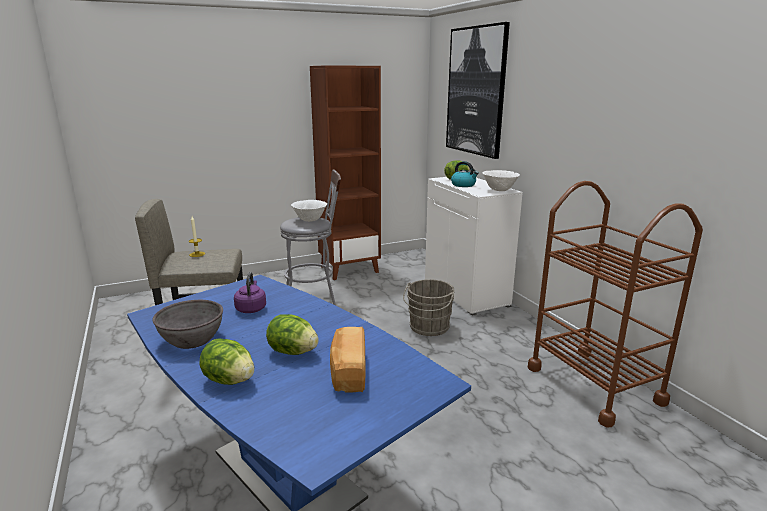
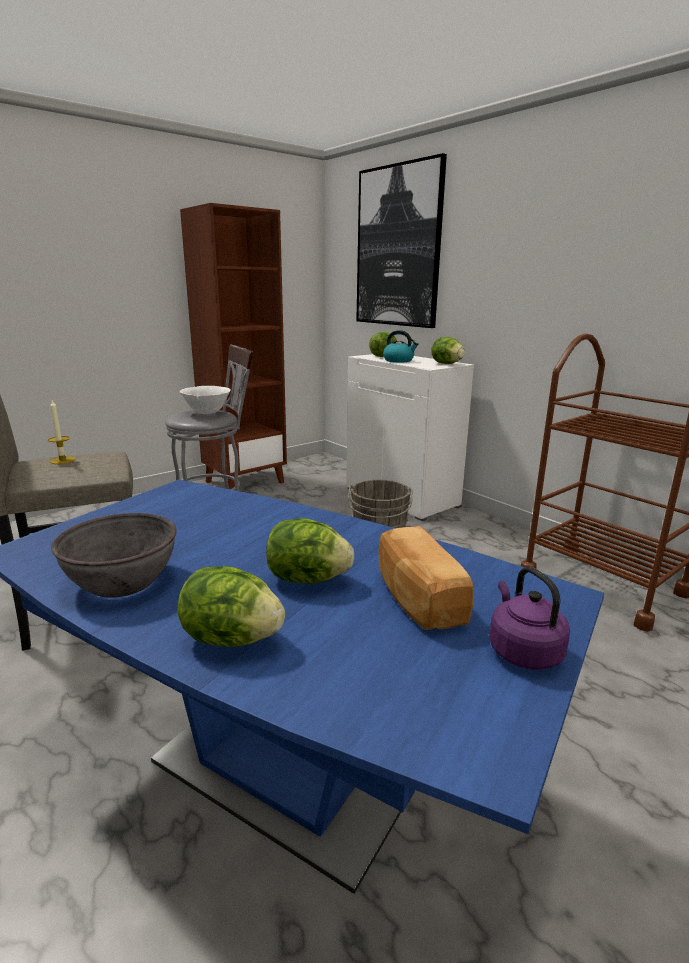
camera: 15 degrees left, 0 degrees up
purple kettle [234,272,266,313] -> purple kettle moved to [489,567,570,670]
white bowl [483,170,520,191] -> lettuce [431,337,465,364]

